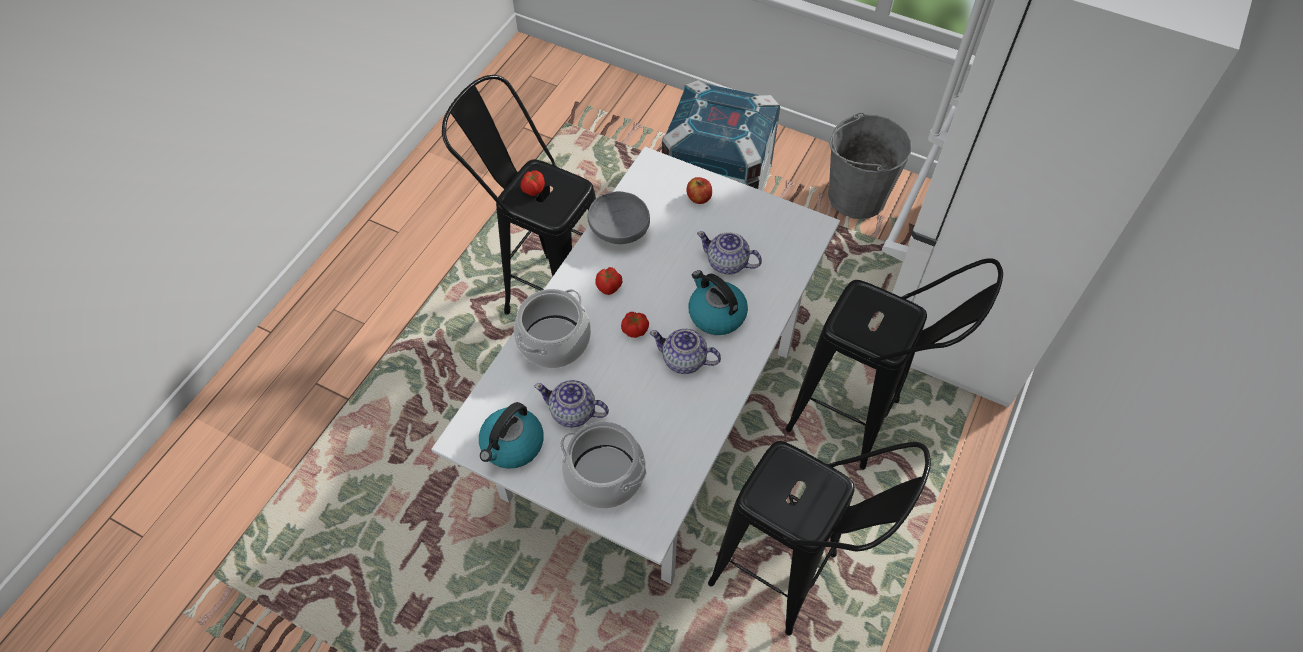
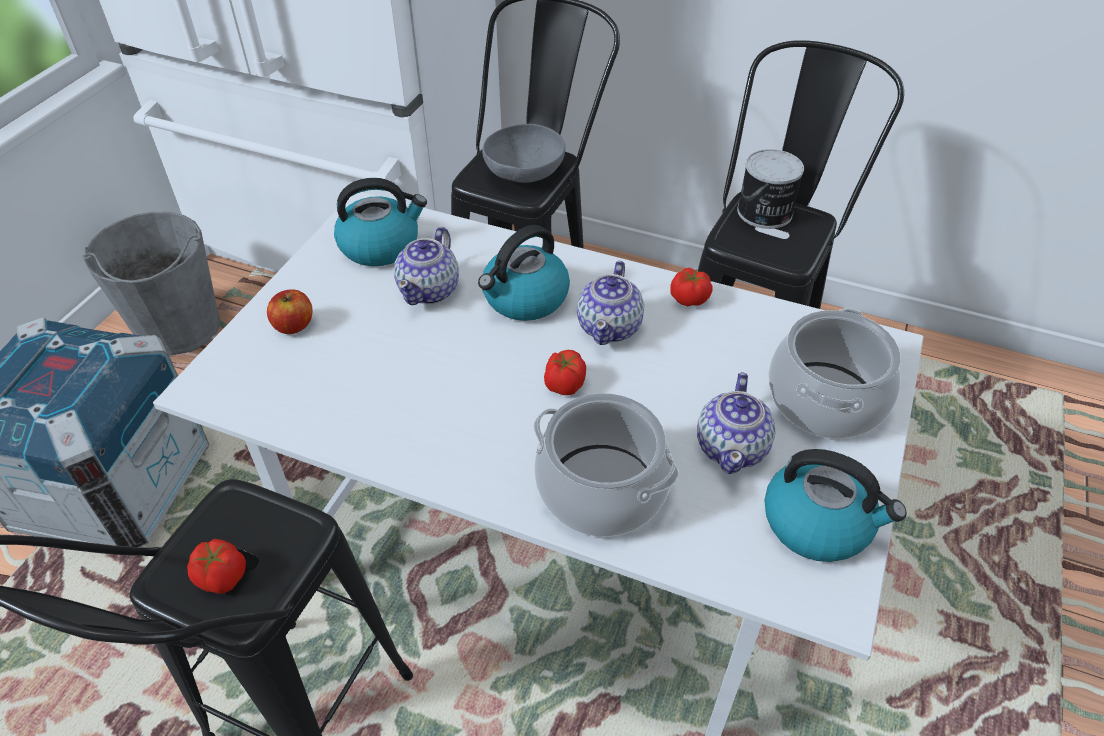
camera: 95 degrees left, 10 degrees down
grey bowl [588,191,650,244] -> grey bowl moved to [482,124,565,183]
tomato [595,267,622,295] -> tomato moved to [670,268,713,306]
none -> kettle [334,178,427,266]
none -> can [737,149,804,229]

